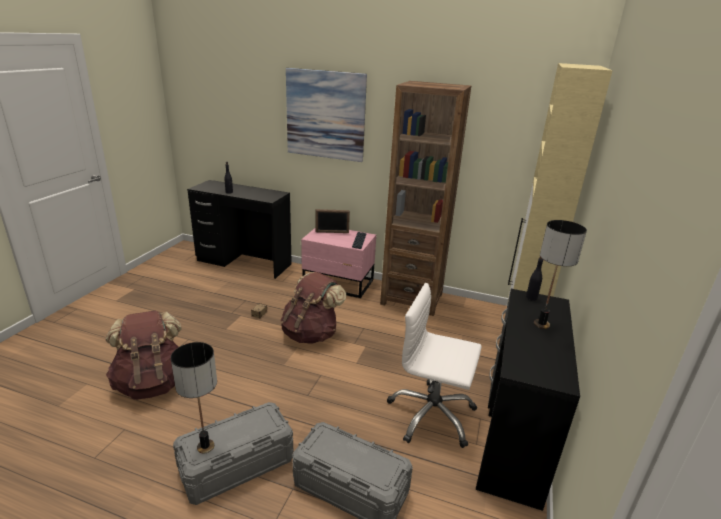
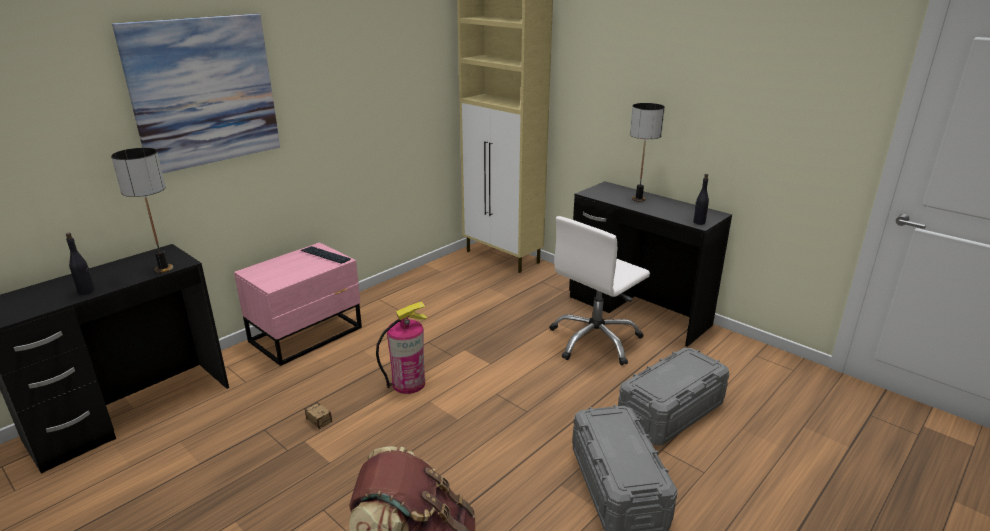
camera: 65 degrees left, 0 degrees up
table lamp [171,342,217,454] -> table lamp moved to [111,148,173,273]
brown backpack [280,272,346,344] -> fire extinguisher [376,302,428,394]
picture frame [315,209,350,233] -> none
brown bookcase [380,81,471,316] -> none
black bottle [526,257,543,301] -> black bottle moved to [693,174,709,225]

